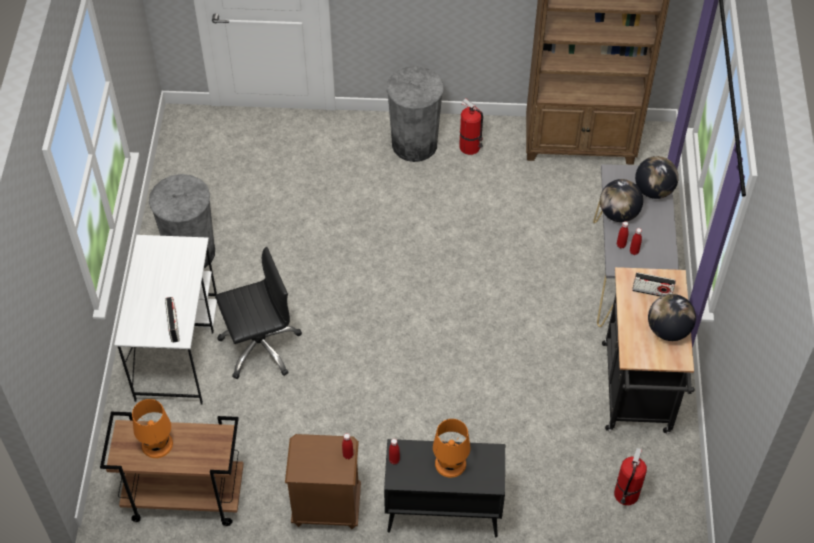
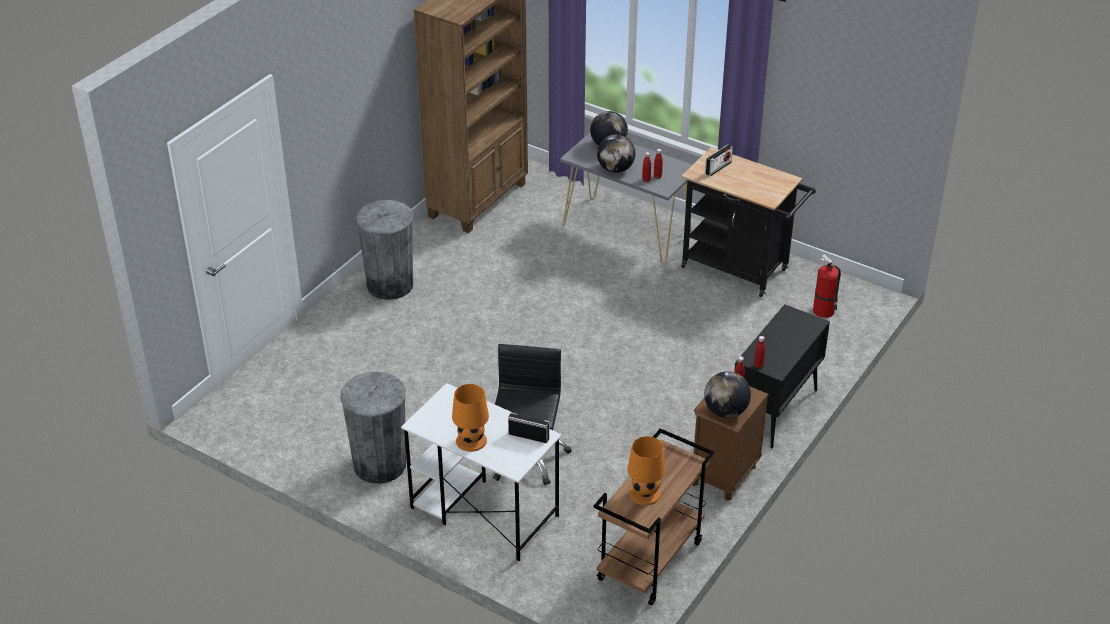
camera: 60 degrees left, 15 degrees down
orange table lamp [433,419,470,478] -> orange table lamp moved to [452,384,489,452]
fire extinguisher [459,98,483,155] -> none
globe [648,294,696,341] -> globe moved to [704,371,751,418]

